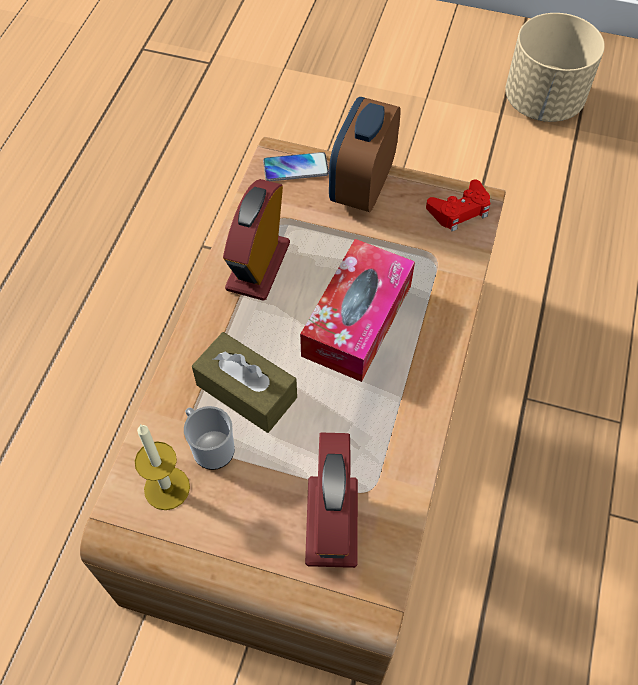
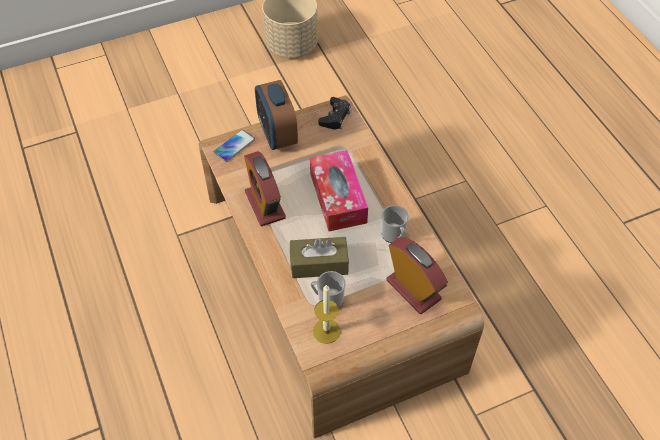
camera: 40 degrees left, 5 degrees down
red game controller [426,179,491,231] -> black game controller [318,97,351,130]
none -> mug [381,205,409,243]

